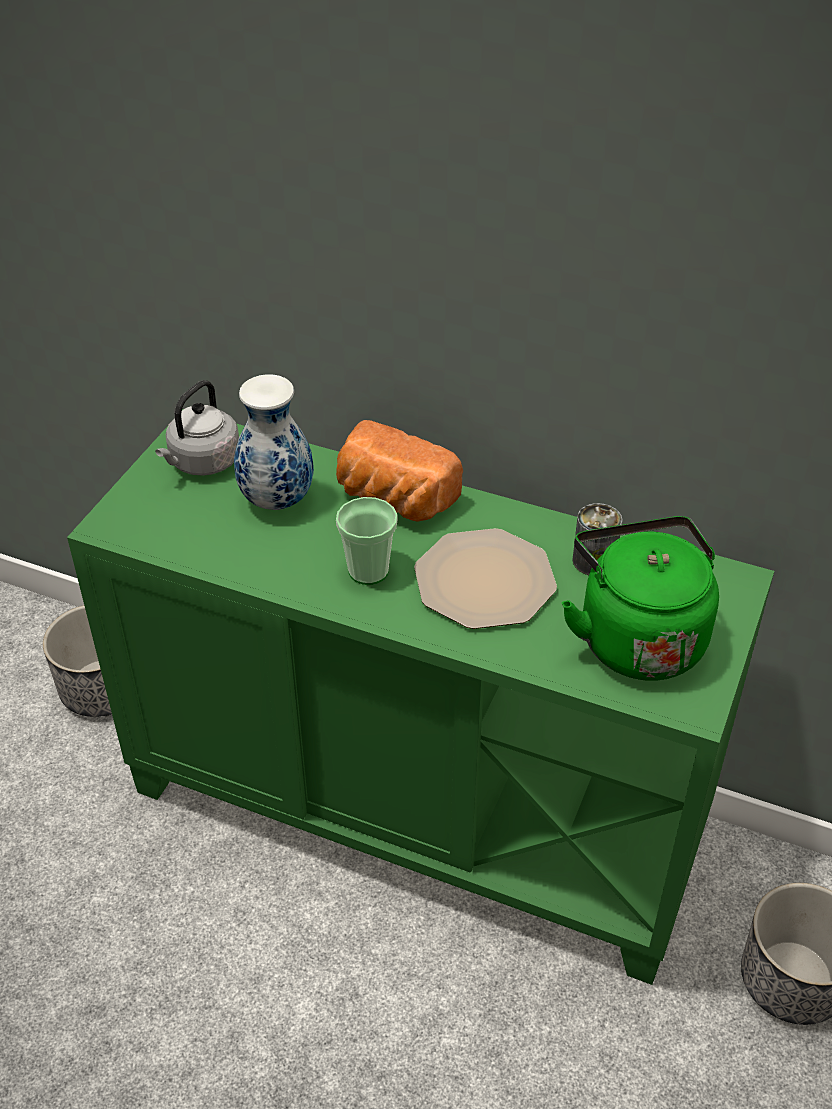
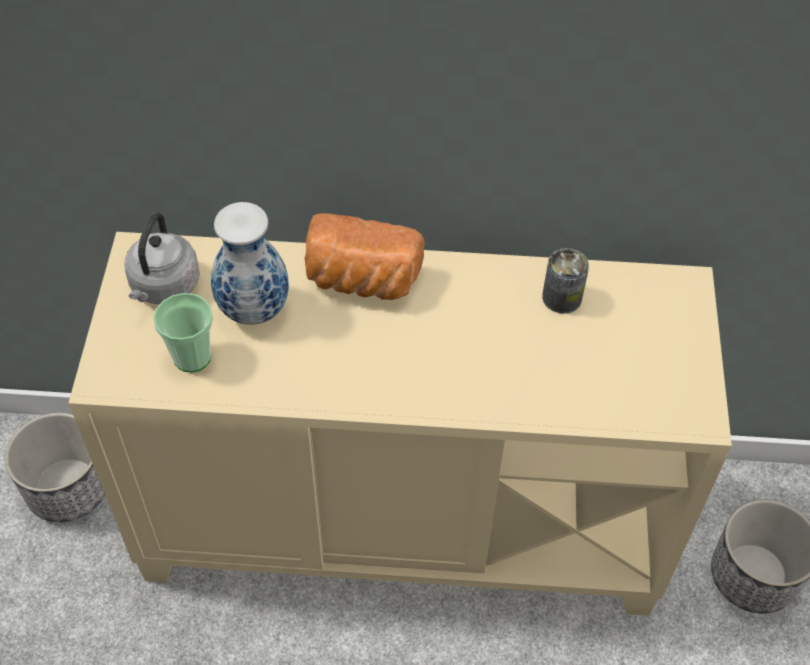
camera: 20 degrees left, 10 degrees up
green cabinet [67,409,774,985] -> beige cabinet [69,232,732,616]
cup [336,497,398,585] -> cup moved to [153,293,213,372]
plate [414,528,557,629] -> none
green kettle [562,516,719,681] -> none

